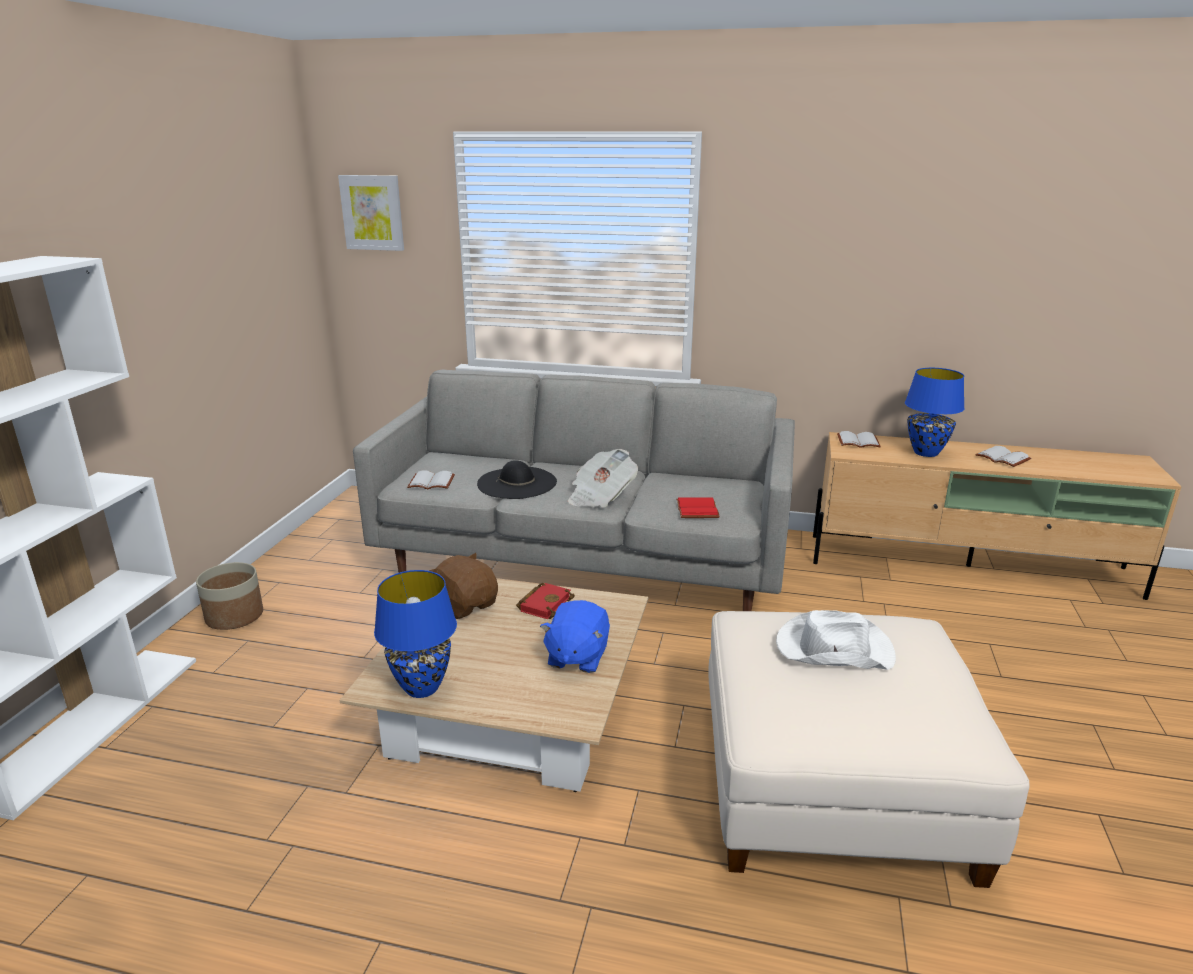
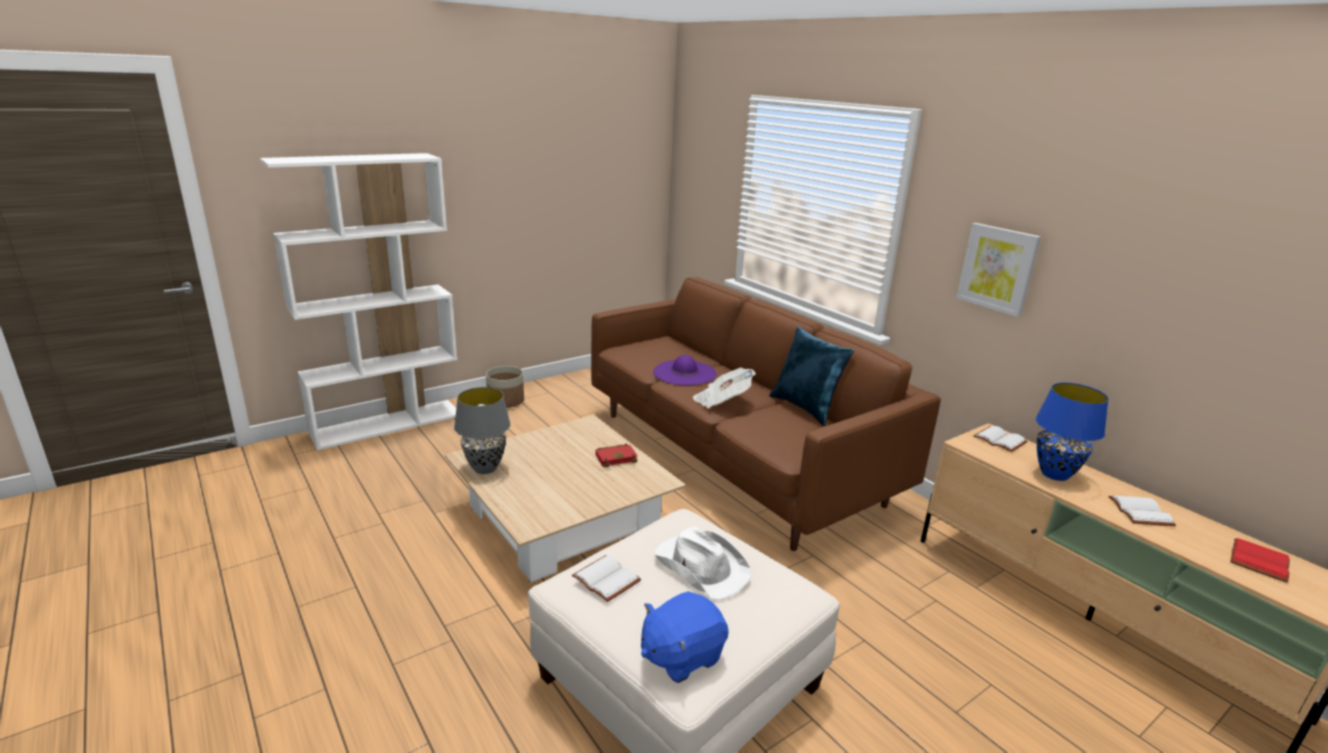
camera: 40 degrees right, 0 degrees up
picture [338,175,404,251] -> picture moved to [956,223,1041,317]
grey sofa [353,369,795,611] -> brown sofa [591,277,941,551]
blue table lamp [374,570,457,698] -> grey table lamp [454,387,511,474]
white book [407,470,455,489] -> white book moved to [572,555,641,602]
brown plush toy [429,553,498,619] -> none
black hat [477,460,557,499] -> purple hat [653,355,717,385]
blue plush toy [540,600,610,673] -> blue plush toy moved to [641,591,729,683]
red book [676,497,720,518] -> red book moved to [1230,538,1290,583]
none -> blue pillow [769,326,854,426]

